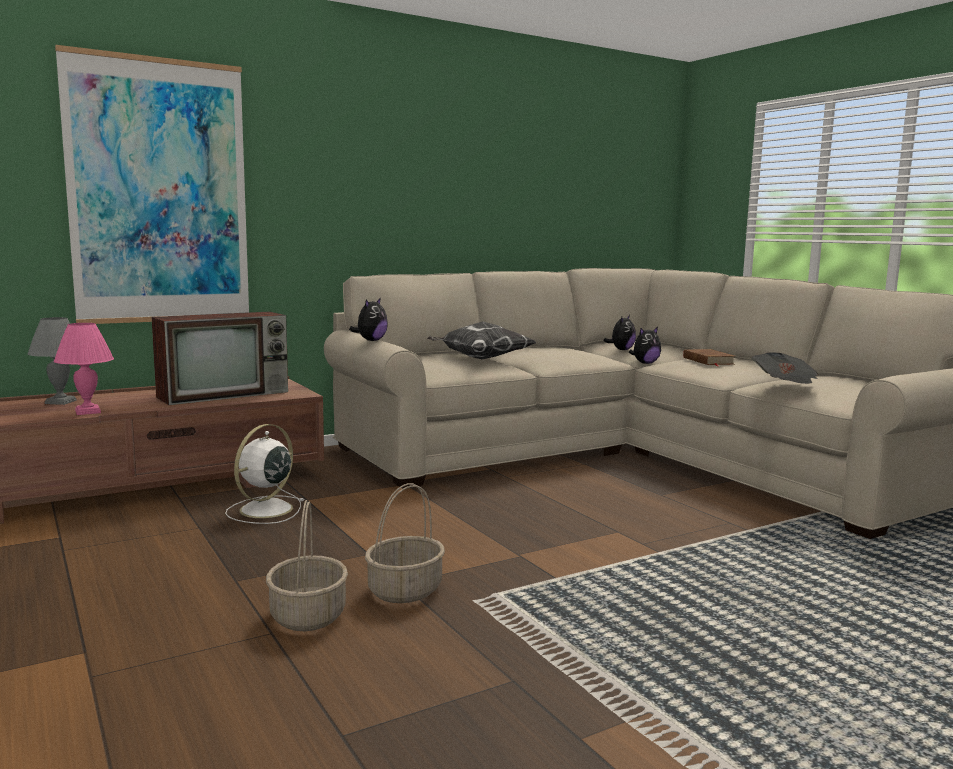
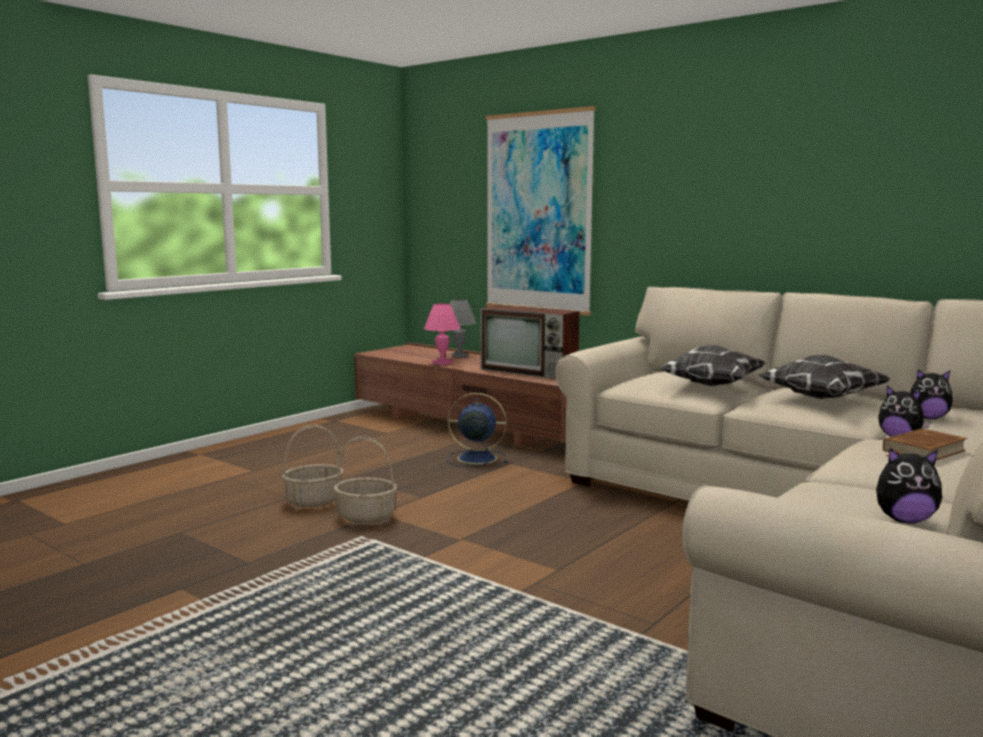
camera: 70 degrees right, 0 degrees up
white fan [225,424,304,524] -> blue fan [447,393,507,467]
plush toy [349,298,388,341] -> plush toy moved to [876,448,942,523]
newspaper [751,352,818,384] -> none
none -> pillow [759,355,891,399]

